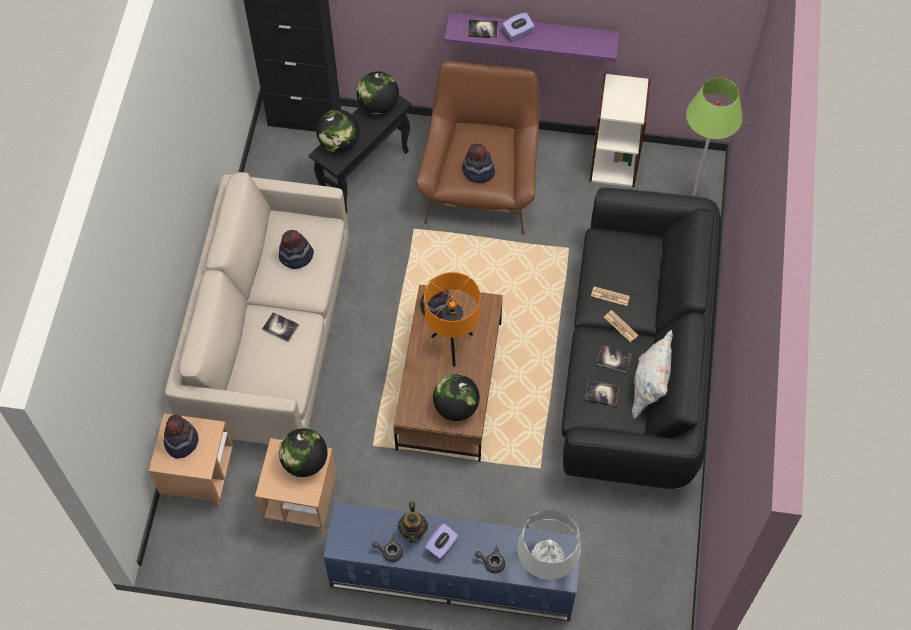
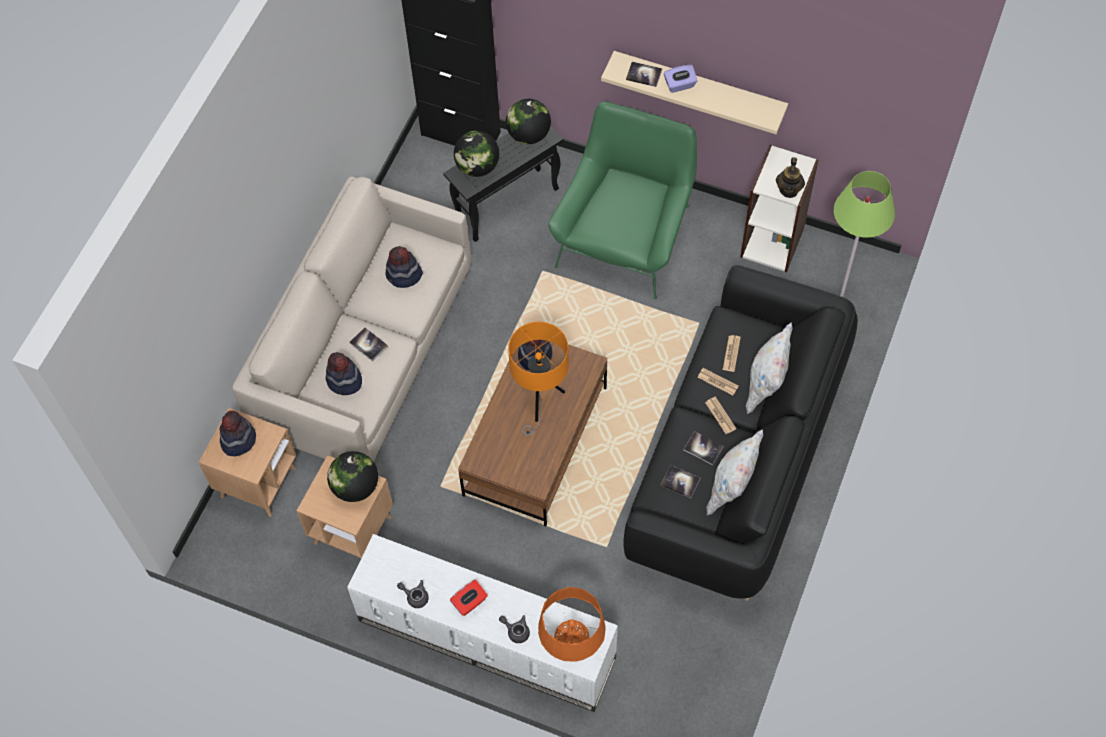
camera: 15 degrees right, 0 degrees up
blue tv stand [323,502,583,621] -> white tv stand [347,534,618,712]
teapot [397,501,428,543] -> teapot moved to [776,157,805,198]
brown armchair [417,61,540,235] -> green armchair [549,101,697,299]
purple tissue box [425,523,458,559] -> red tissue box [450,580,488,616]
globe [433,374,480,421] -> none
purple shelf [444,12,620,62] -> beige shelf [601,51,788,134]
hat [462,143,495,183] -> hat moved to [325,352,362,395]
grey table lamp [517,509,581,580] -> orange table lamp [538,587,606,662]
none -> newspaper [723,335,741,372]
none -> white pillow [746,322,793,414]

